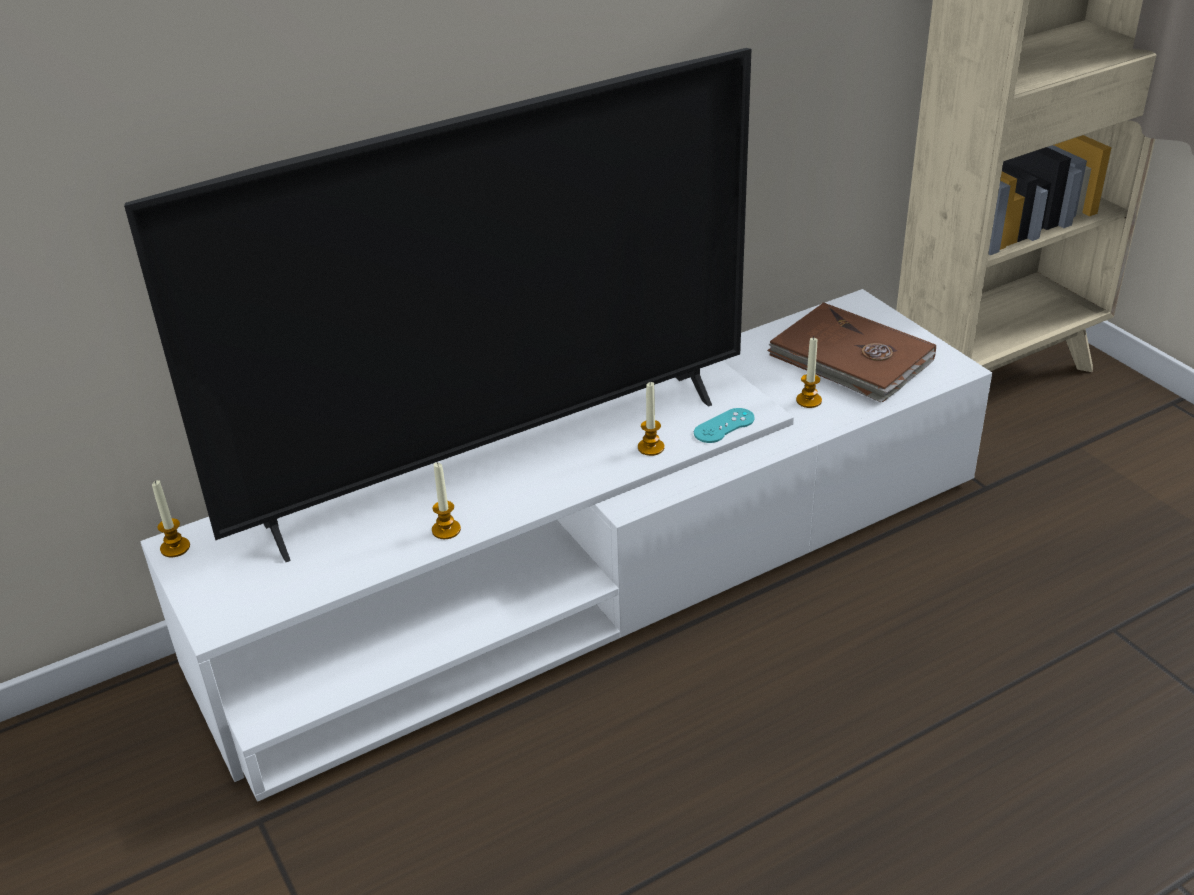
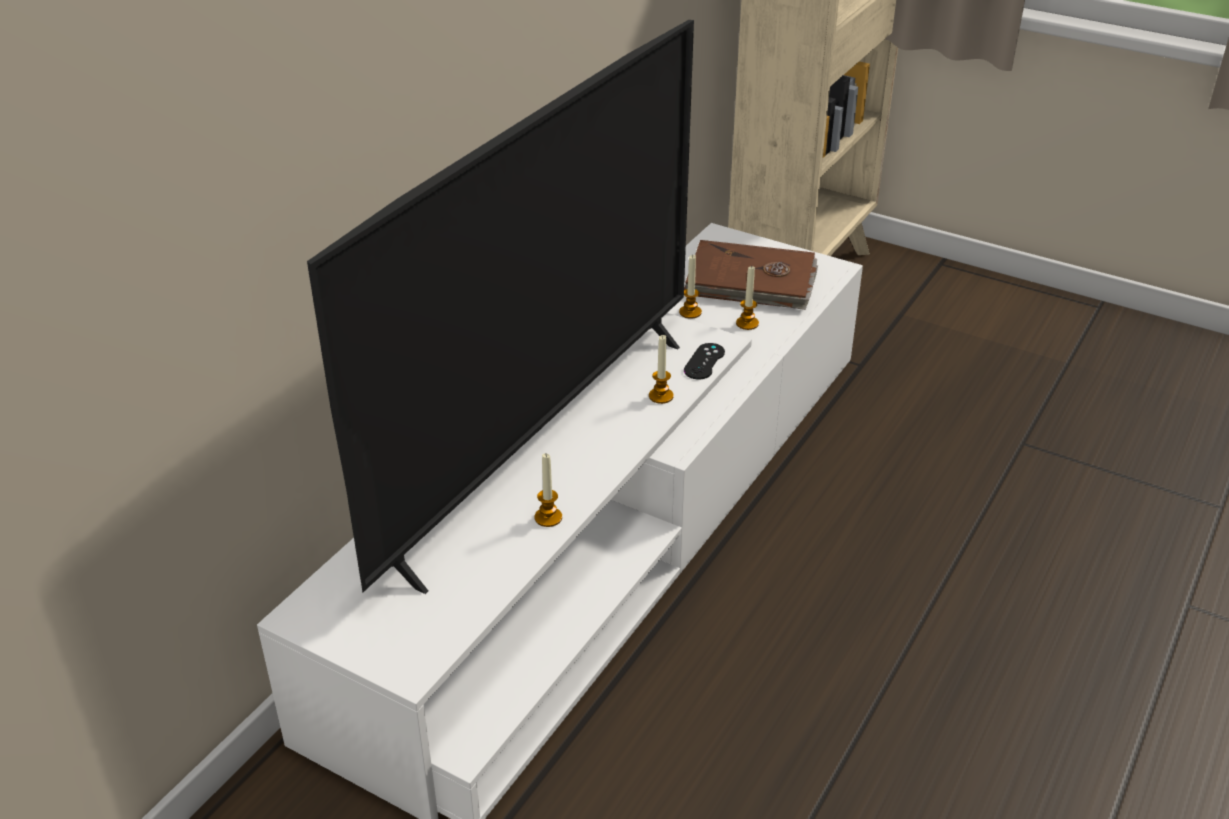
camera: 30 degrees left, 0 degrees up
candle [152,480,190,557] -> candle moved to [679,255,702,319]
turquoise game controller [694,408,755,443] -> black game controller [684,343,725,379]

